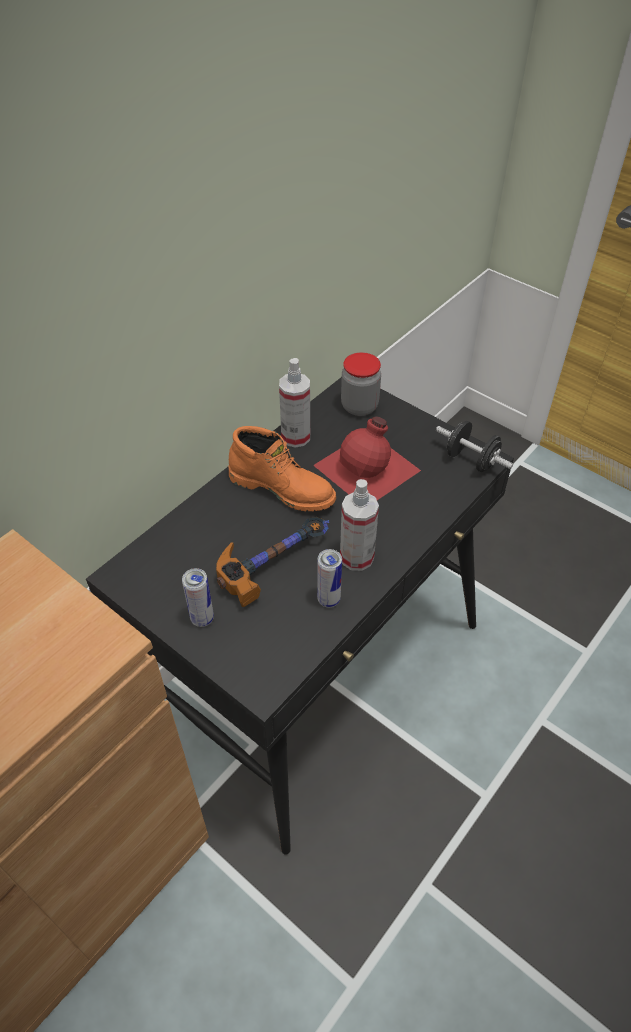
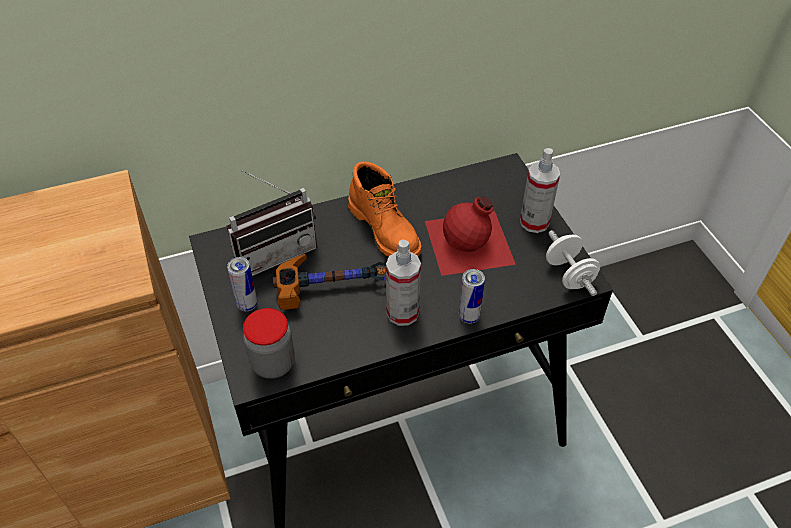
camera: 30 degrees right, 0 degrees up
spray bottle [279,358,310,448] -> spray bottle moved to [520,148,560,233]
can [317,549,342,607] -> can moved to [459,269,485,324]
jar [341,352,381,416] -> jar moved to [243,308,295,379]
black dumbbell [436,421,513,472] -> white dumbbell [546,230,600,296]
none -> radio [227,170,317,276]

